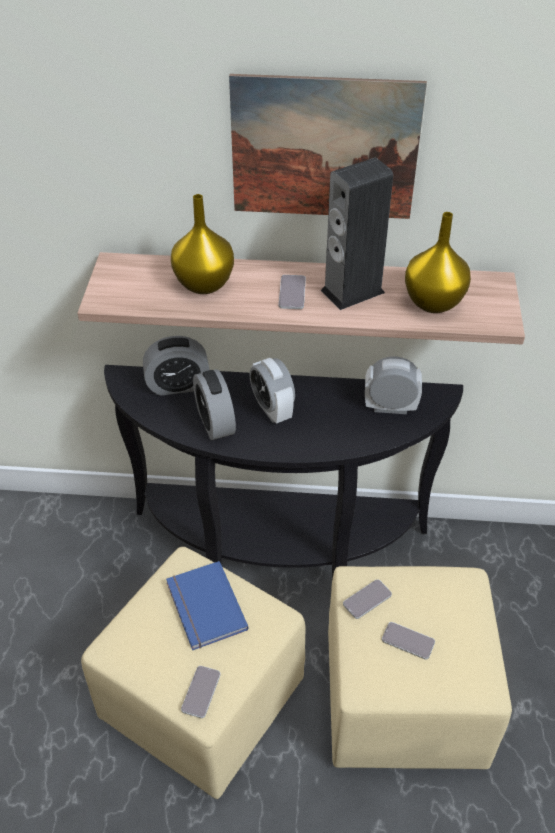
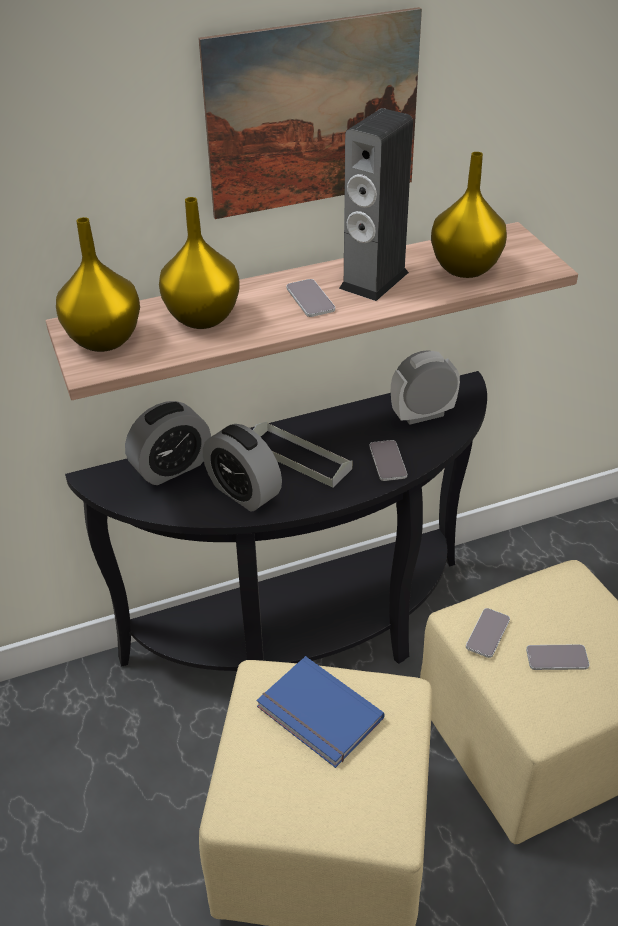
camera: 25 degrees left, 5 degrees down
phone [181,666,221,718] -> phone moved to [369,440,407,481]
alarm clock [249,358,295,424] -> grey tray [253,422,352,488]
none -> yellow vase [56,217,140,352]

